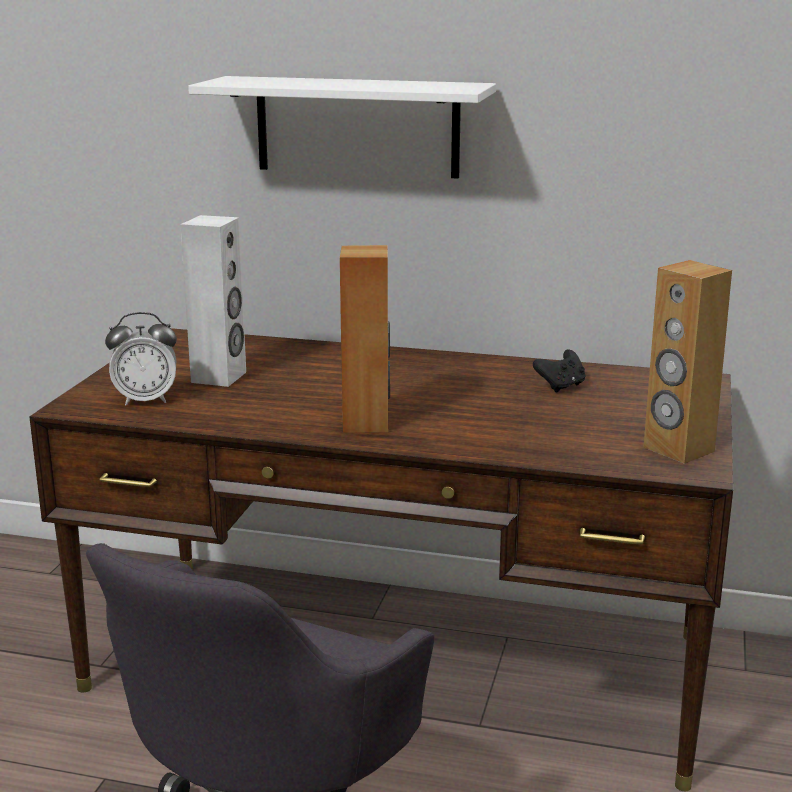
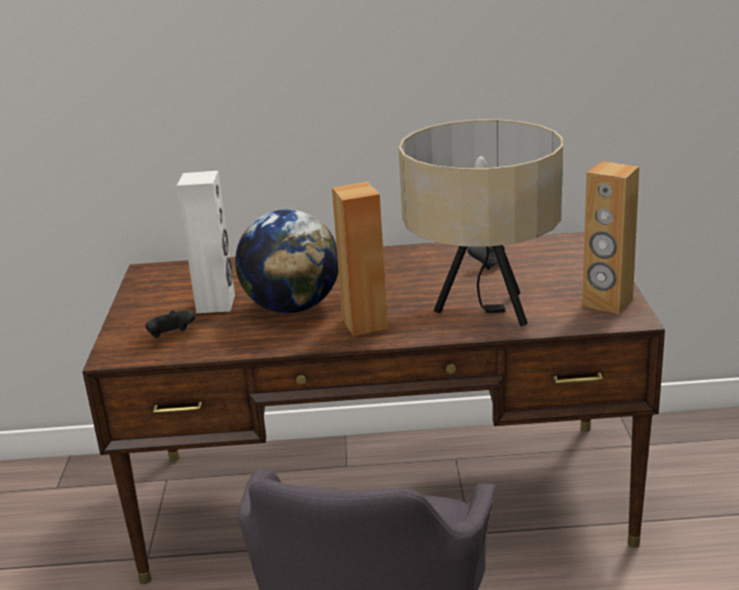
camera: 15 degrees left, 5 degrees up
alarm clock [105,312,177,405] -> black game controller [145,311,195,338]
white shelf [188,76,496,179] -> none
none -> globe [235,209,338,313]
none -> beige table lamp [399,119,563,326]

